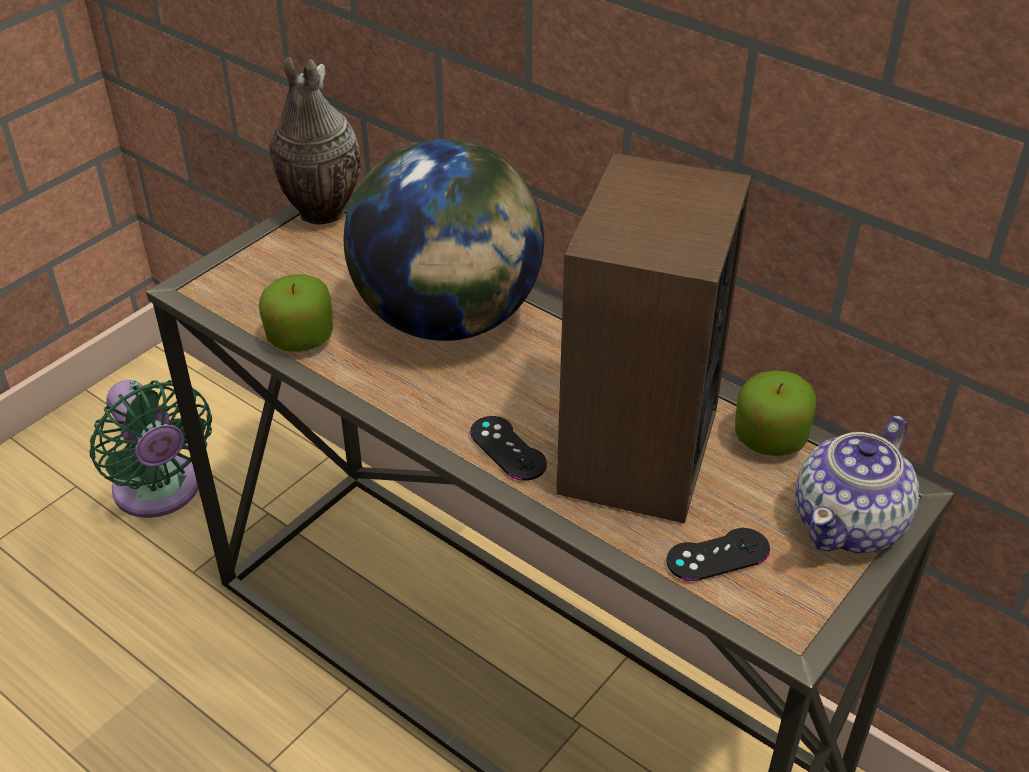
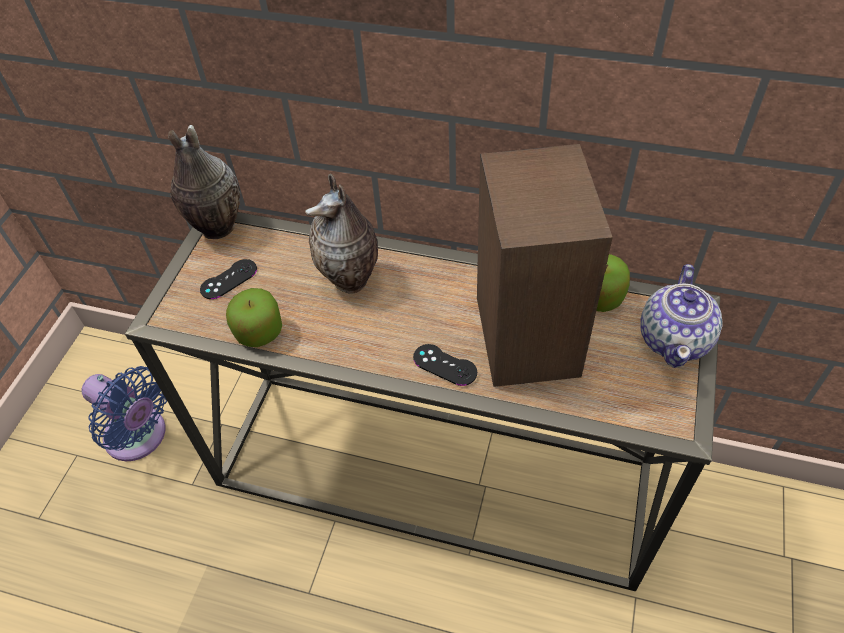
camera: 20 degrees left, 10 degrees up
green fan [89,380,212,518] -> blue fan [82,366,167,461]
globe [343,139,544,341] -> vase [305,174,378,294]
black game controller [666,528,770,581] -> black game controller moved to [200,259,257,299]

